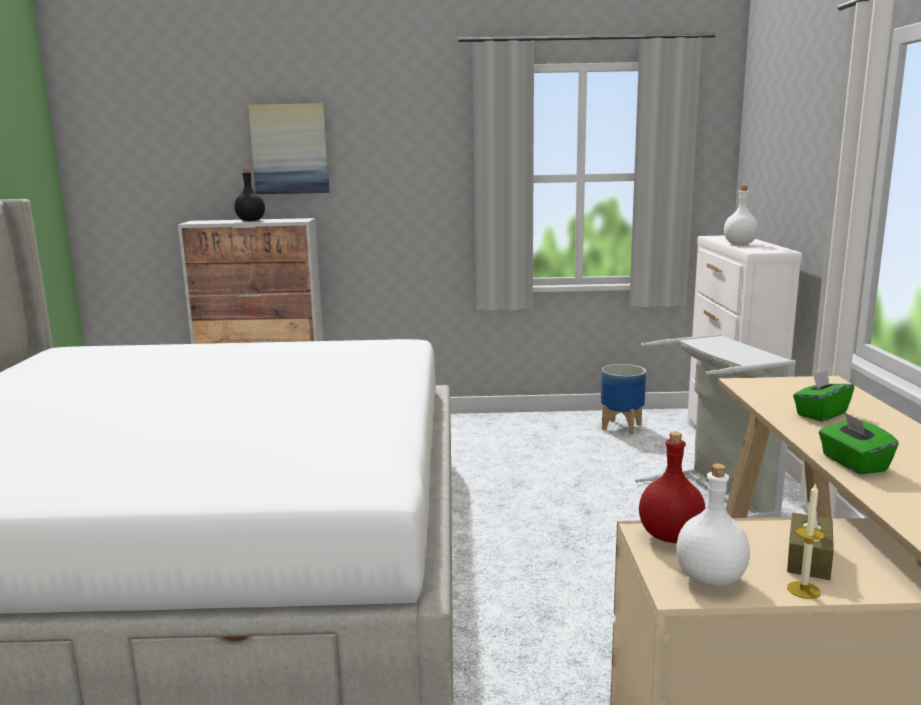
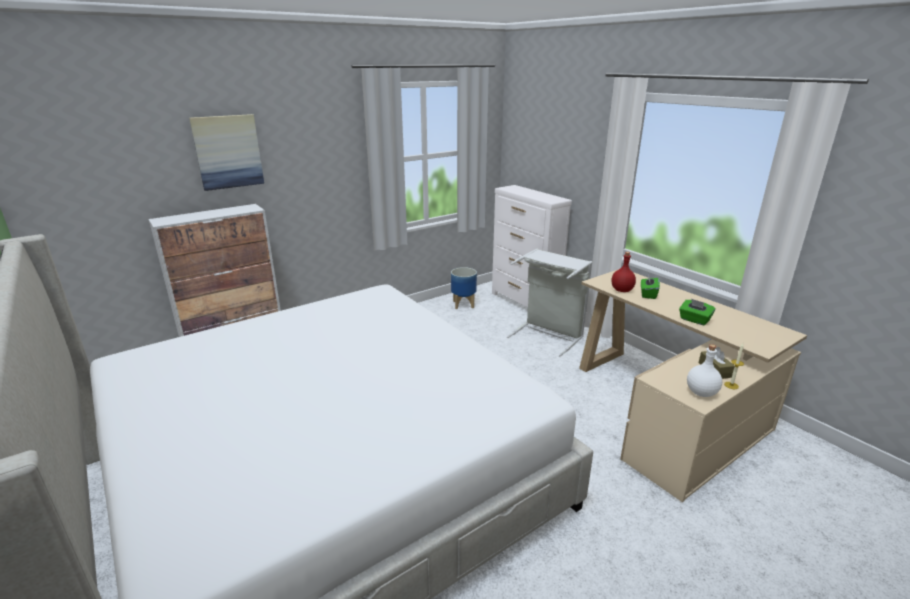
camera: 35 degrees left, 10 degrees up
black bottle [234,168,265,221] -> none
red bottle [639,432,705,543] -> red bottle moved to [612,252,636,292]
white bottle [724,186,759,245] -> none

